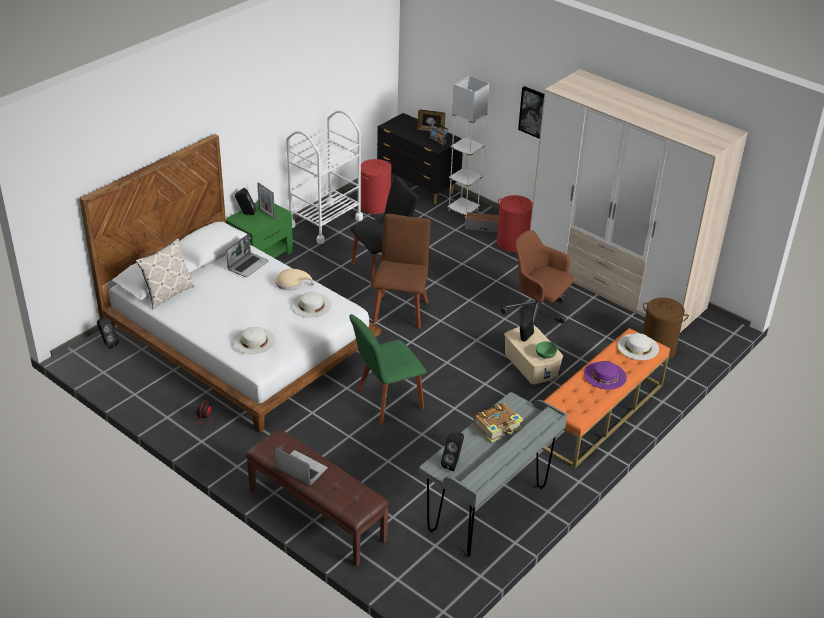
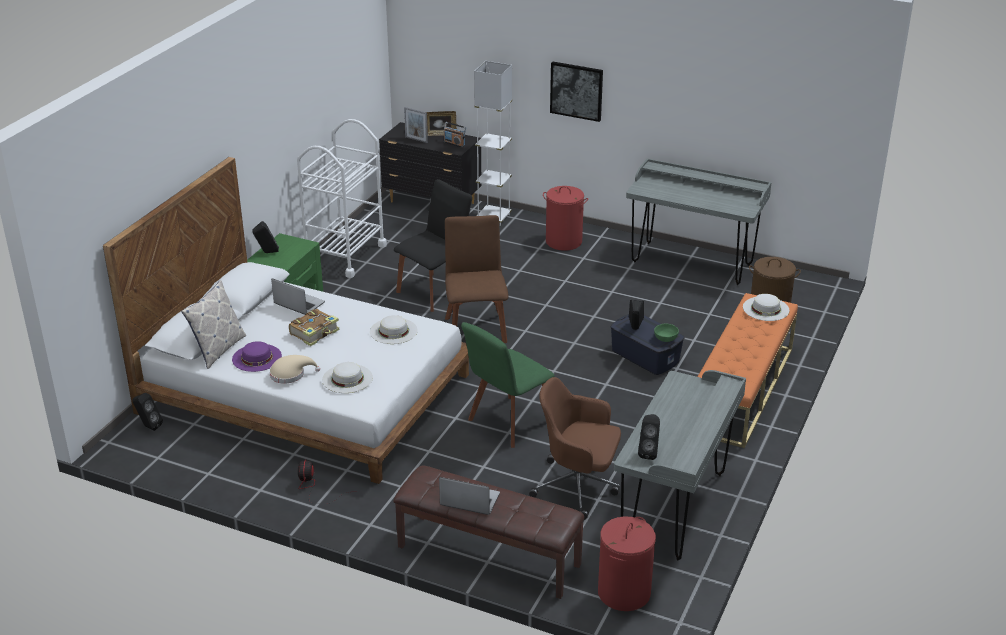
camera: 15 degrees left, 5 degrees down
laptop [226,234,269,277] -> laptop turned 75 degrees counterclockwise [271,278,325,315]
picture frame [257,182,275,219] -> picture frame moved to [404,107,428,143]
beige hat [276,269,315,290] -> beige hat moved to [269,355,320,384]
red laundry basket [361,159,391,214] -> red laundry basket moved to [598,516,656,611]
speaker [465,212,499,233] -> none
book [474,403,523,443] -> book moved to [289,309,339,346]
brown office chair [501,230,574,324] -> brown office chair moved to [529,377,621,520]
beige storage box [504,325,563,384] -> blue storage box [611,314,685,375]
wardrobe [530,69,748,333] -> grey desk [626,158,772,285]
purple hat [584,361,627,390] -> purple hat moved to [232,341,282,372]

